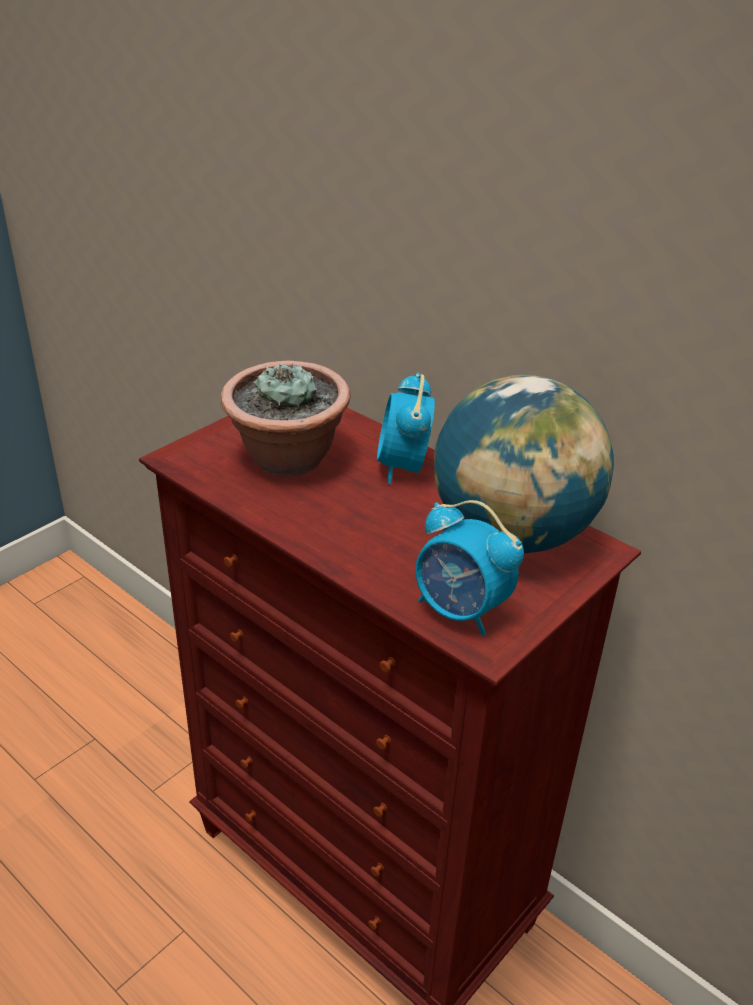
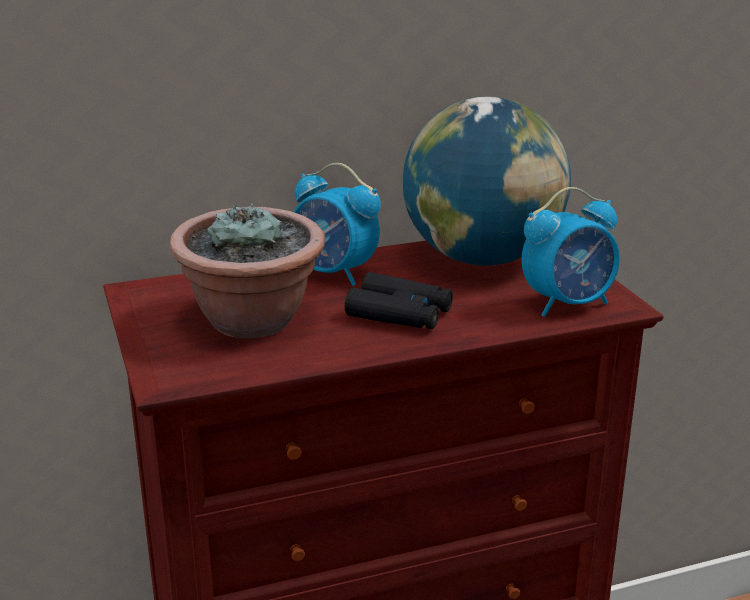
camera: 60 degrees left, 10 degrees down
none -> black binoculars [345,272,453,329]

